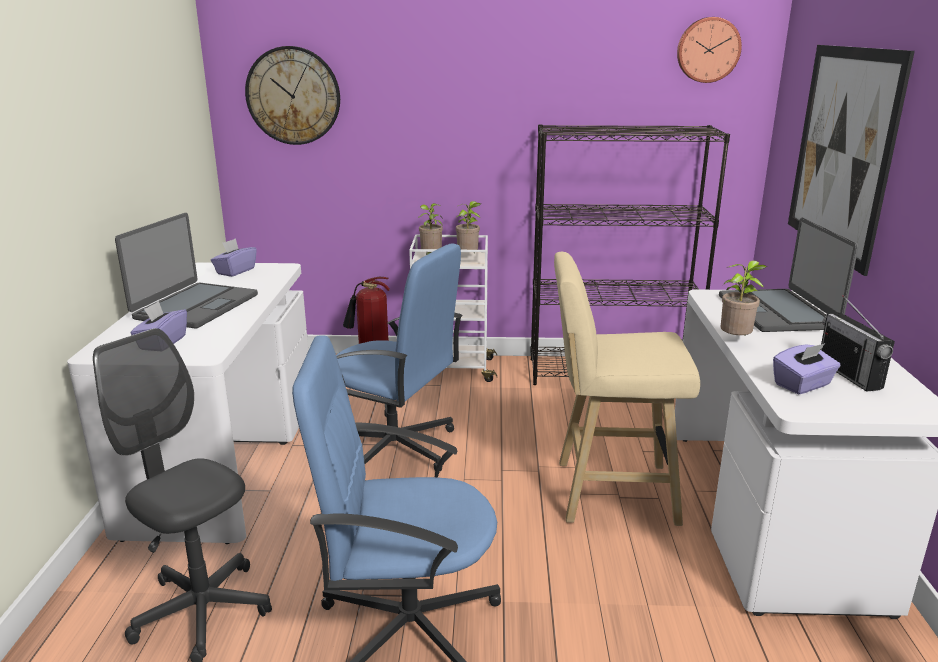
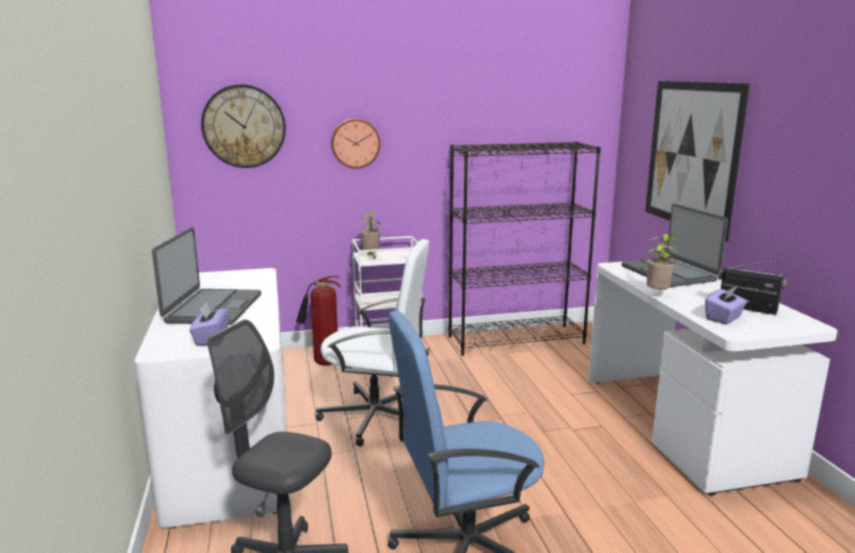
camera: 15 degrees left, 5 degrees down
purple tissue box [211,238,257,277] -> none
blue office chair [336,243,463,471] -> white office chair [315,239,429,447]
potted plant [456,201,482,250] -> none
beige stool [554,252,700,526] -> none
wall clock [677,17,742,83] -> wall clock moved to [331,118,381,169]
radio [821,295,895,392] -> radio turned 150 degrees clockwise [718,260,787,315]

